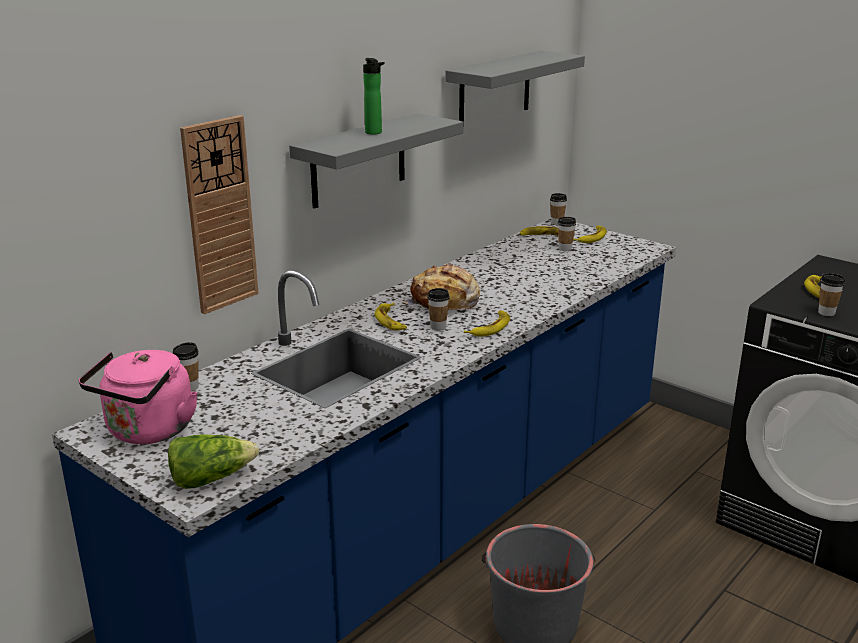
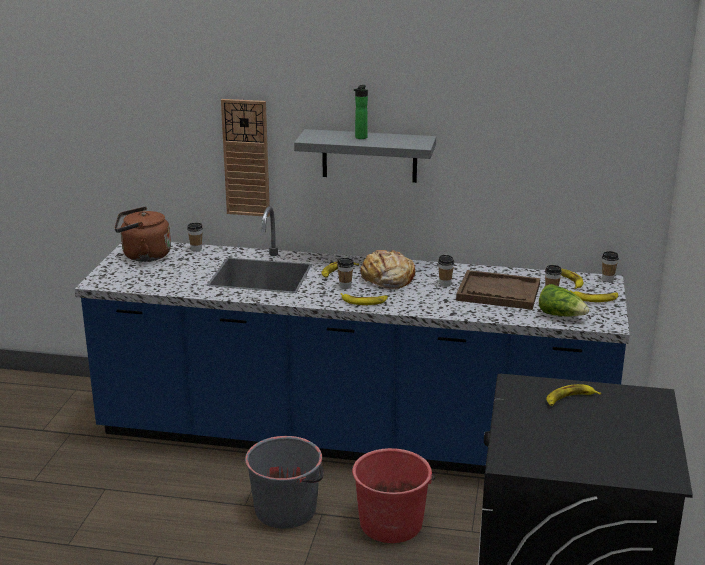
camera: 60 degrees right, 0 degrees up
pink kettle [79,350,197,444] -> brown kettle [114,207,171,262]
lettuce [168,434,259,489] -> lettuce moved to [539,284,589,317]
grey shelf [445,51,585,128] -> none
cup [818,273,845,316] -> cup moved to [438,255,454,287]
none -> red bucket [351,448,435,543]
none -> brown tray [456,270,540,310]

